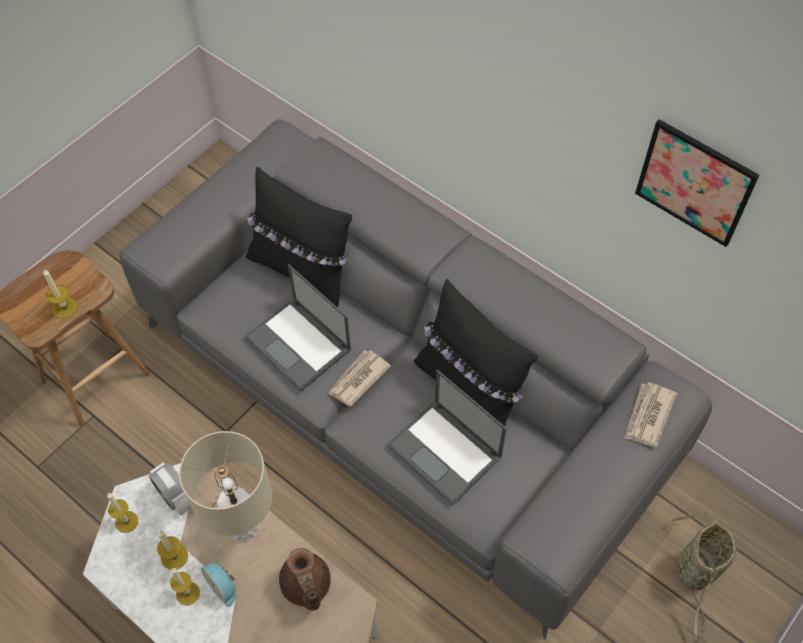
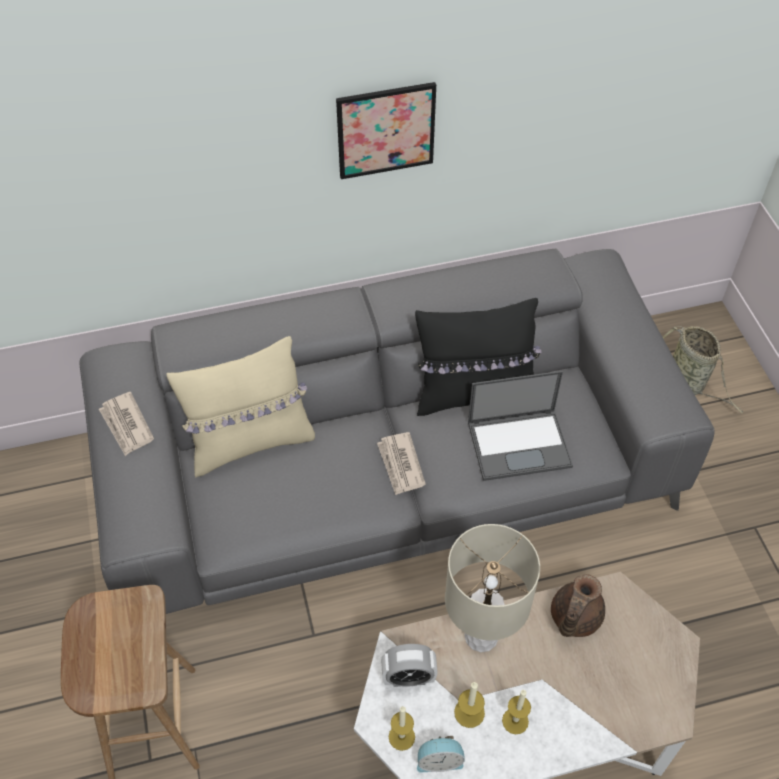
camera: 55 degrees left, 5 degrees down
candle [43,270,77,319] -> none
alarm clock [201,562,236,607] -> alarm clock moved to [417,736,465,773]
laptop [245,264,351,391] -> none
black pillow [246,167,352,307] -> beige pillow [166,336,315,477]
brown teapot [279,548,331,611] -> brown teapot turned 105 degrees clockwise [551,574,605,637]
newspaper [625,382,677,447] -> newspaper moved to [99,392,154,456]
picture [635,119,759,247] -> picture moved to [336,82,436,179]

